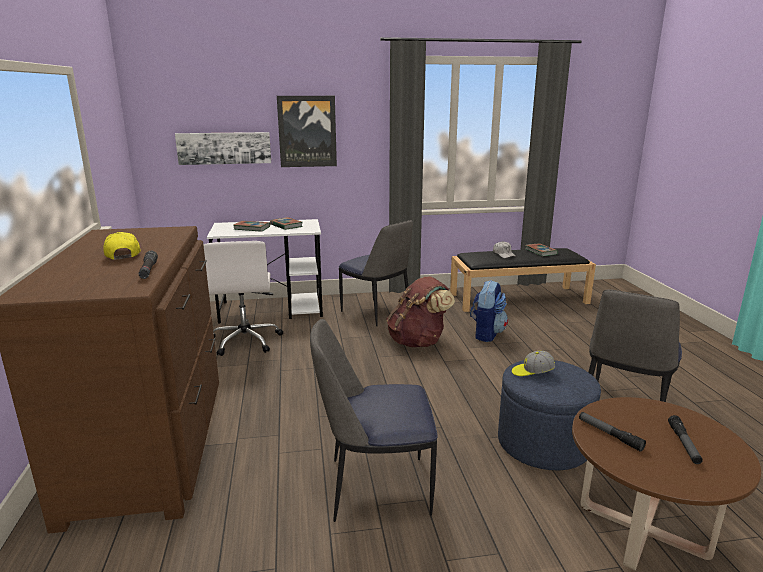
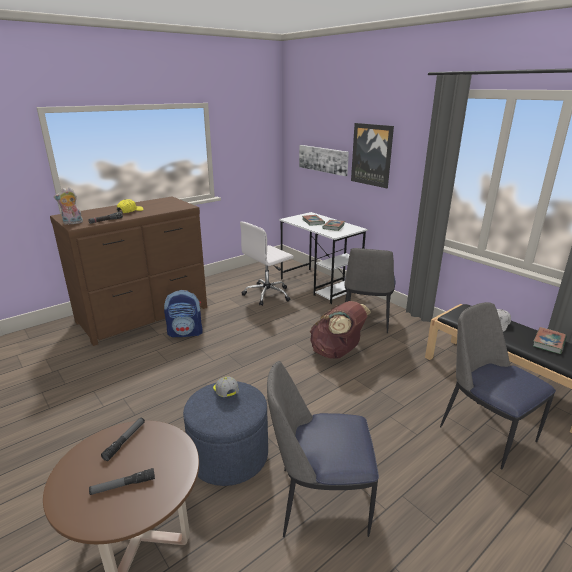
camera: 60 degrees right, 5 degrees up
chair [310,319,438,522] -> chair moved to [440,302,556,470]
backpack [470,280,508,342] -> backpack moved to [164,290,203,337]
none -> plush toy [54,187,83,225]

